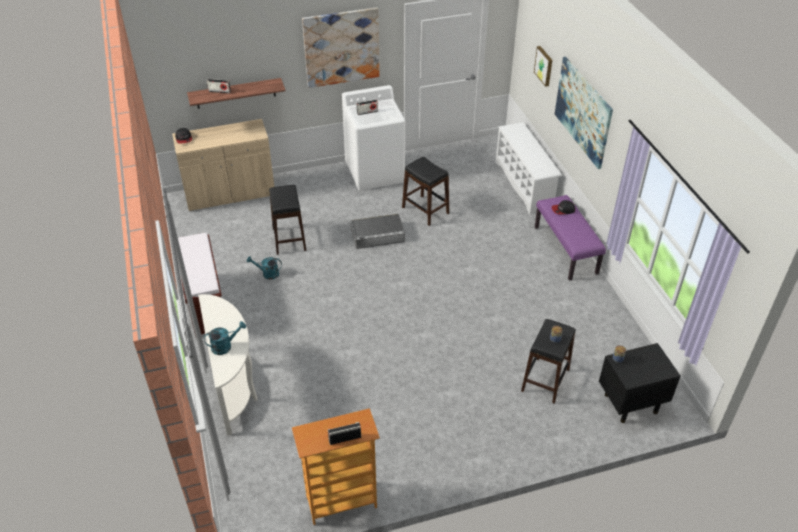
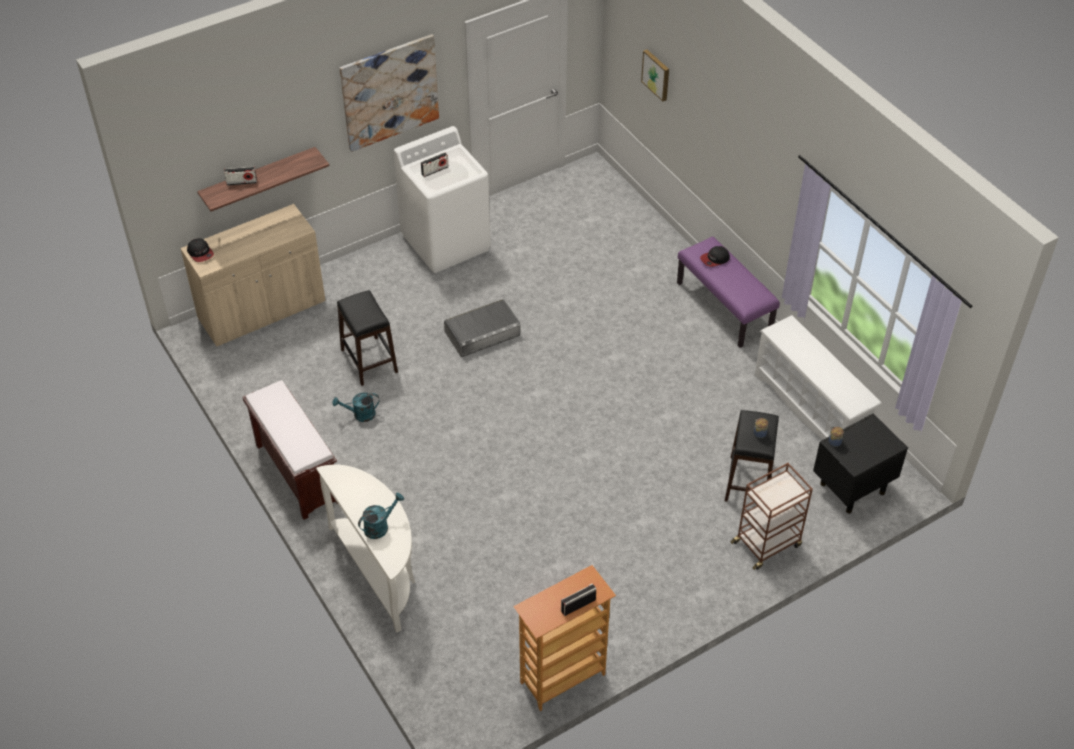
camera: 15 degrees left, 5 degrees up
black stool [402,157,449,226] -> none
white shoe rack [496,122,562,215] -> white shoe rack moved to [755,315,882,440]
picture [555,57,613,169] -> none
none -> brown cart [731,463,813,570]

